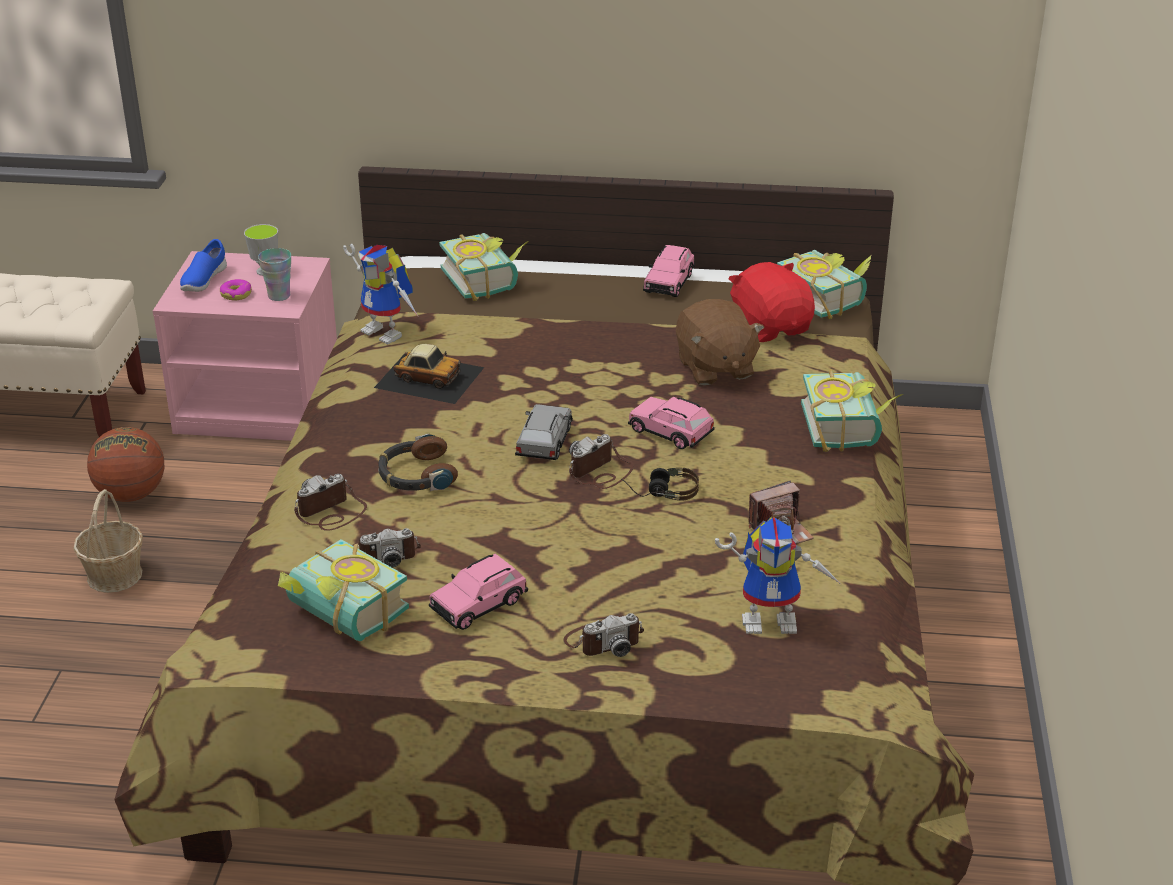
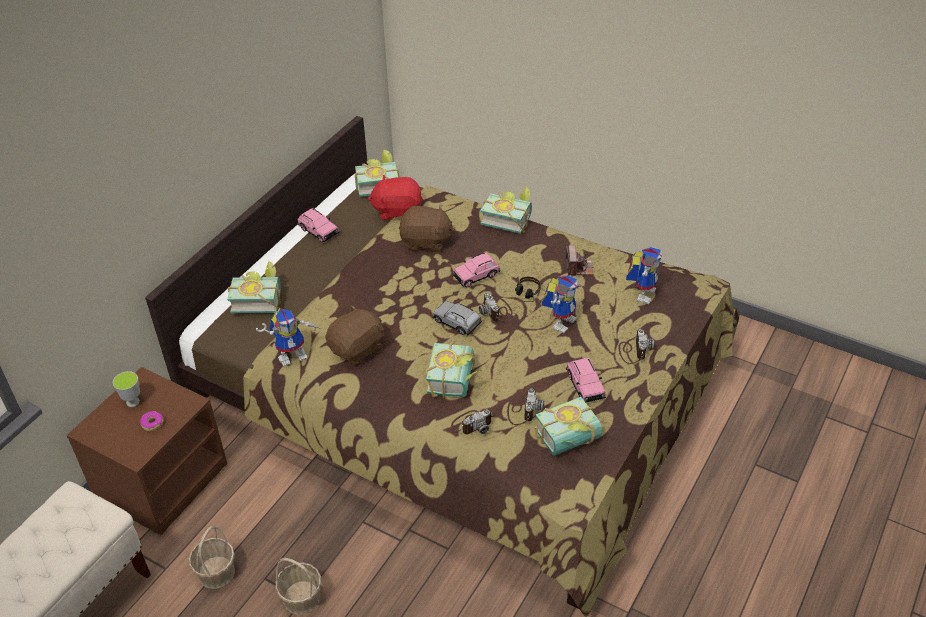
camera: 65 degrees left, 10 degrees up
basketball [87,427,164,502] -> basket [189,526,235,589]
pink nightstand [153,251,337,441] -> brown nightstand [67,367,227,535]
blue shoe [180,239,227,292] -> none
cup [258,248,291,301] -> none
camera [294,474,367,531] -> camera turned 105 degrees counterclockwise [451,409,493,434]
toy car [374,344,484,404] -> brown plush toy [325,305,384,366]
headphones [378,433,458,491] -> book [426,342,482,398]
none -> toy robot [542,275,582,333]

